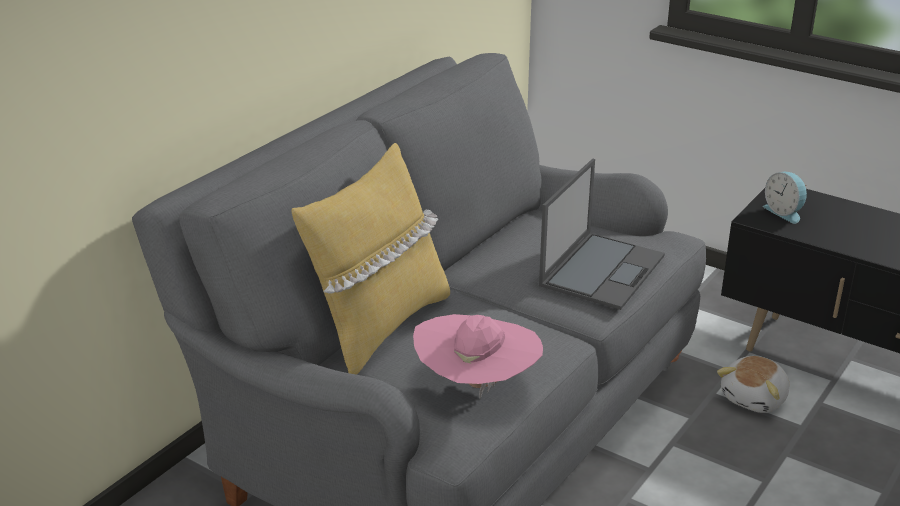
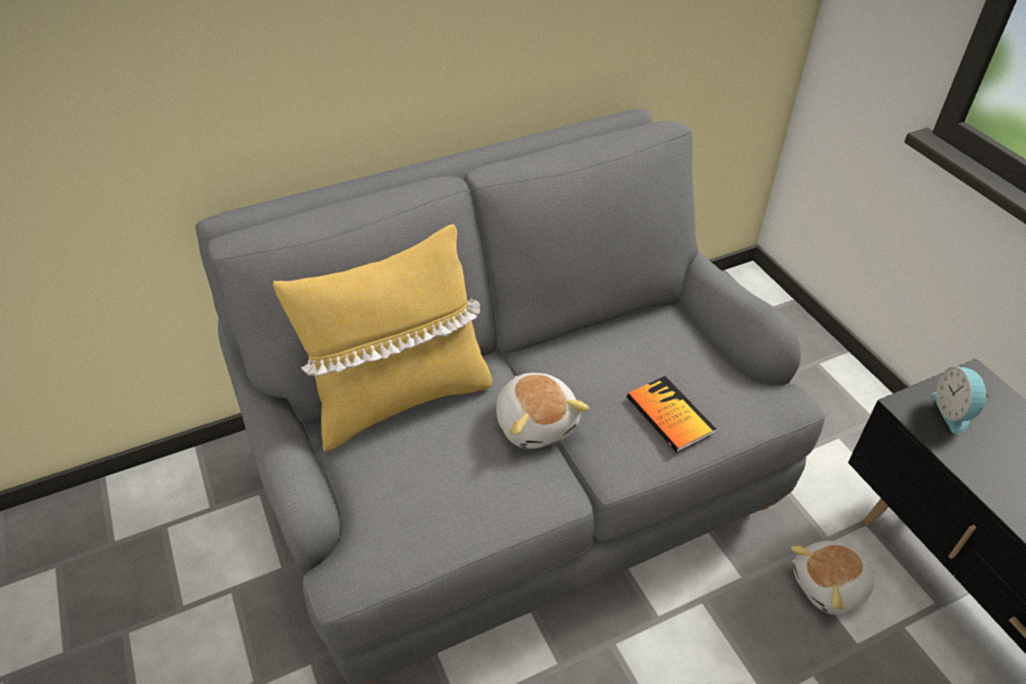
camera: 30 degrees right, 15 degrees up
pink hat [413,314,543,399] -> none
laptop [539,159,665,310] -> book [627,376,716,453]
none -> plush toy [496,373,590,449]

